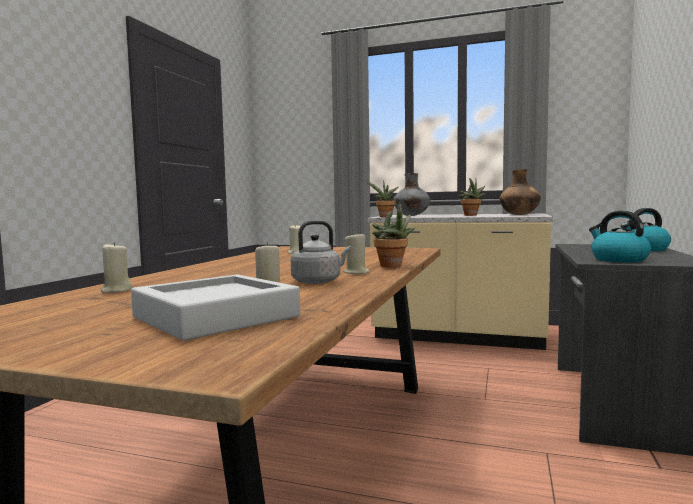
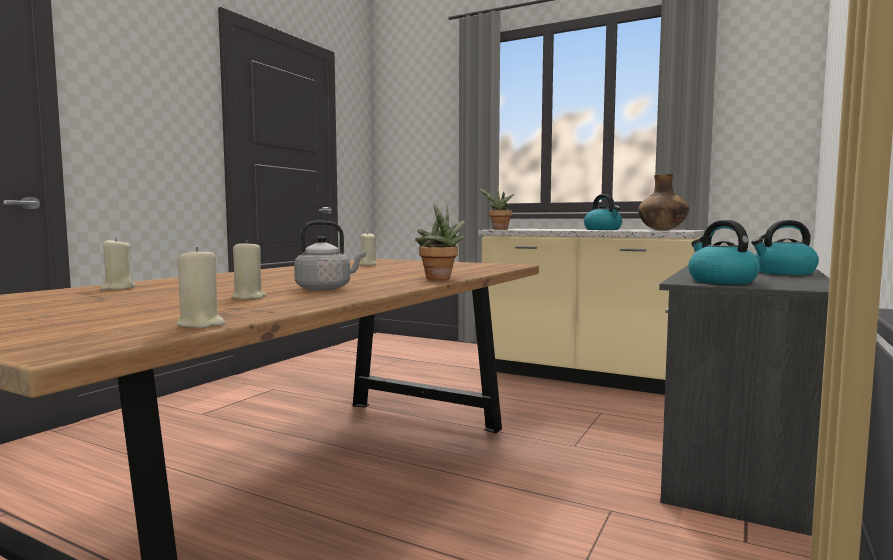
camera: 10 degrees right, 0 degrees up
grey tray [131,274,300,341] -> none
beige candle [343,232,370,274] -> beige candle moved to [177,247,225,328]
grey vase [393,173,430,216] -> none
potted plant [459,178,486,216] -> kettle [584,194,622,230]

